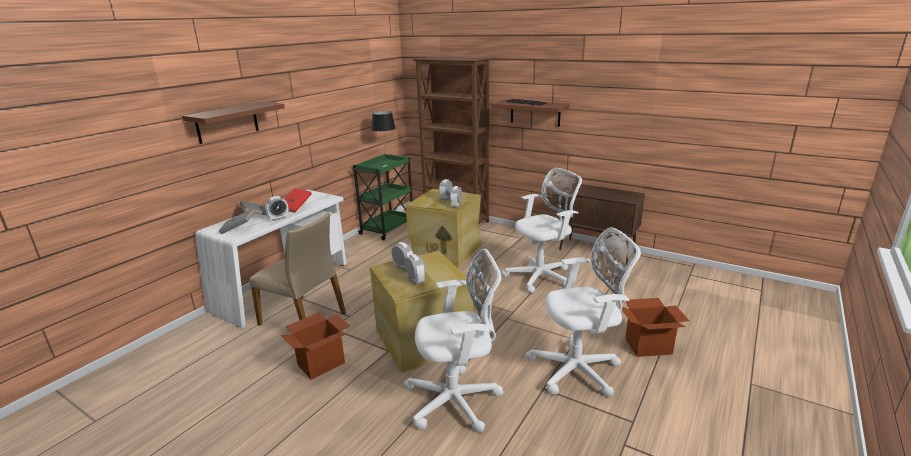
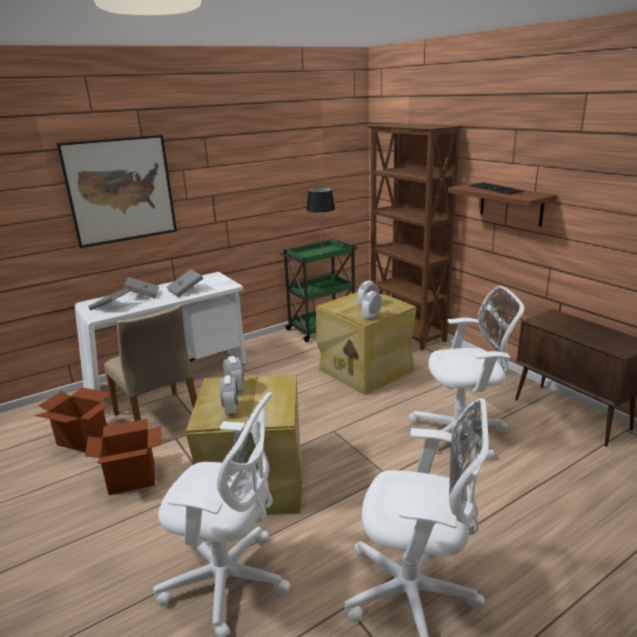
camera: 25 degrees right, 0 degrees up
brown shelf [182,102,285,144] -> picture [56,135,177,248]
alarm clock [265,196,289,221] -> none
red book [284,188,312,213] -> grey book [166,269,203,297]
cardboard box [622,298,689,357] -> cardboard box moved to [35,387,111,452]

